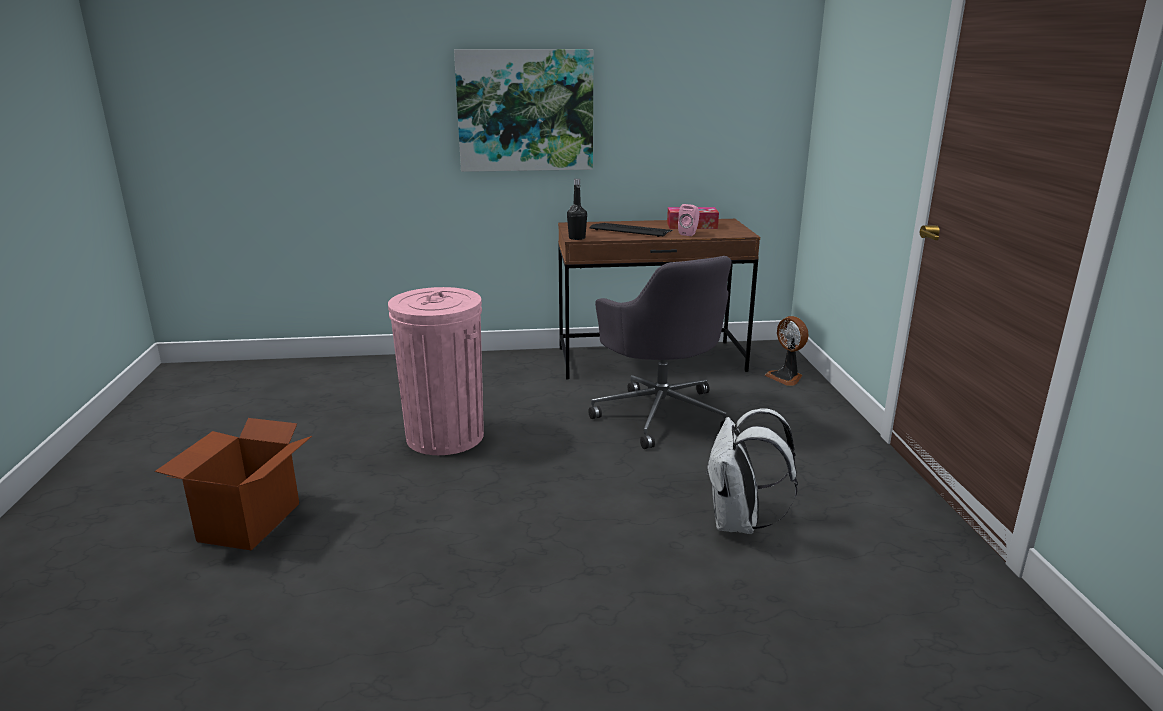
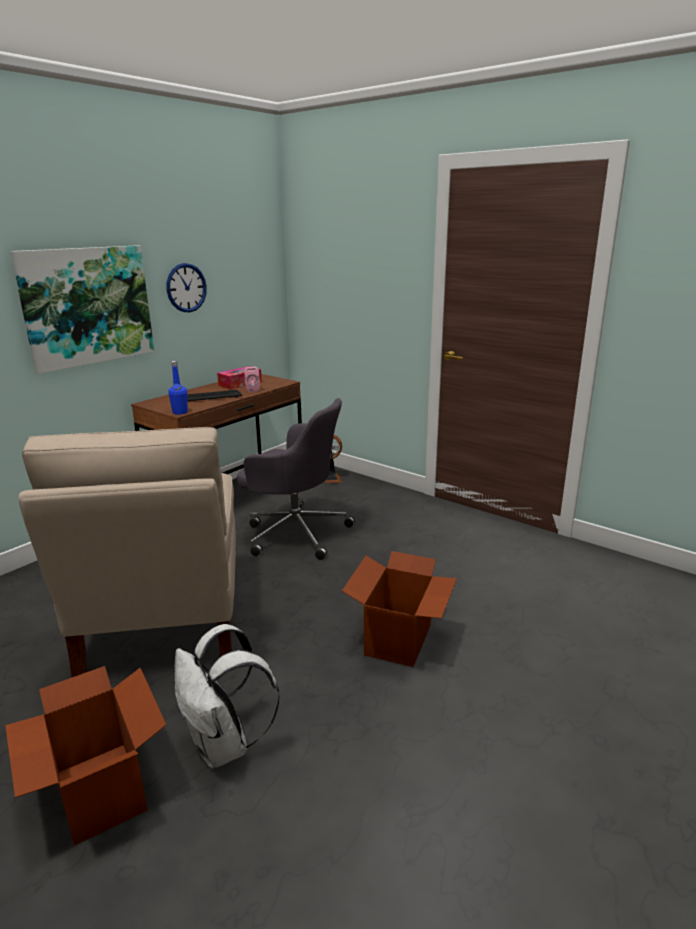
camera: 45 degrees left, 0 degrees up
pink trash can [388,287,484,455] -> beige chair [19,427,237,677]
black bottle [567,179,587,240] -> blue bottle [168,361,188,415]
white backpack [706,408,798,534] -> white backpack moved to [175,624,280,768]
none -> wall clock [166,263,207,312]
none -> cardboard box [342,551,457,667]

